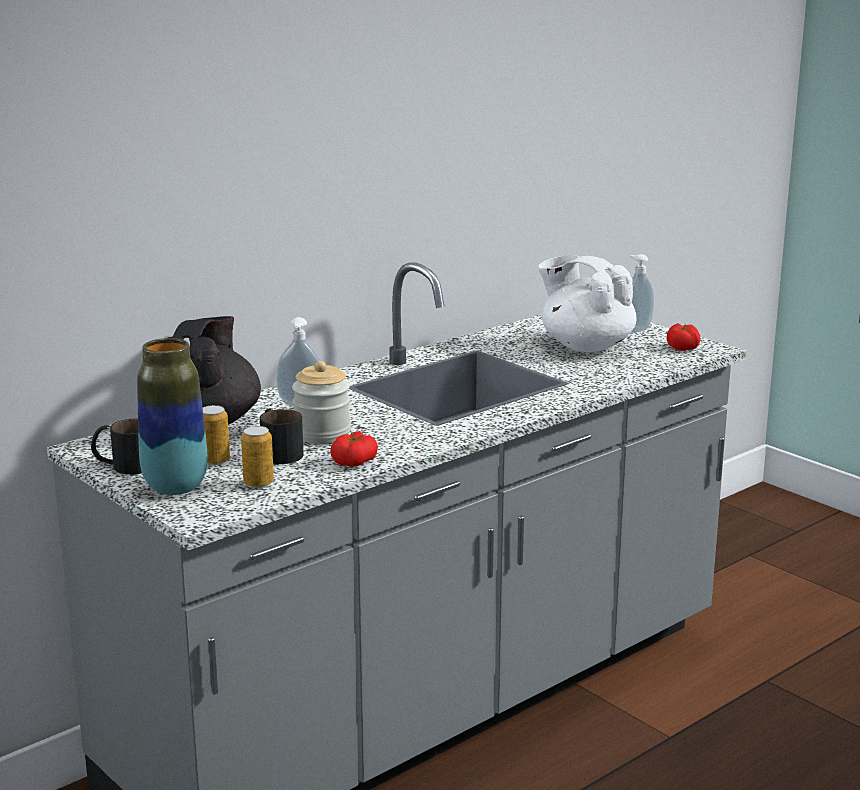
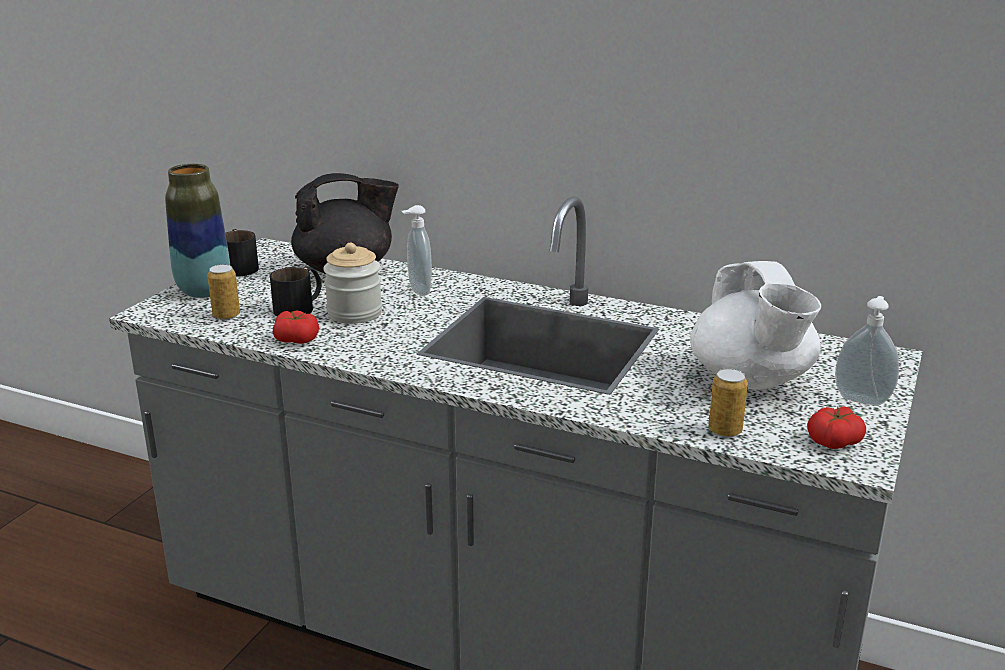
camera: 65 degrees right, 5 degrees up
can [203,405,230,465] -> can moved to [709,369,748,437]
white teapot [538,255,636,352] -> white teapot turned 150 degrees clockwise [690,261,821,390]

